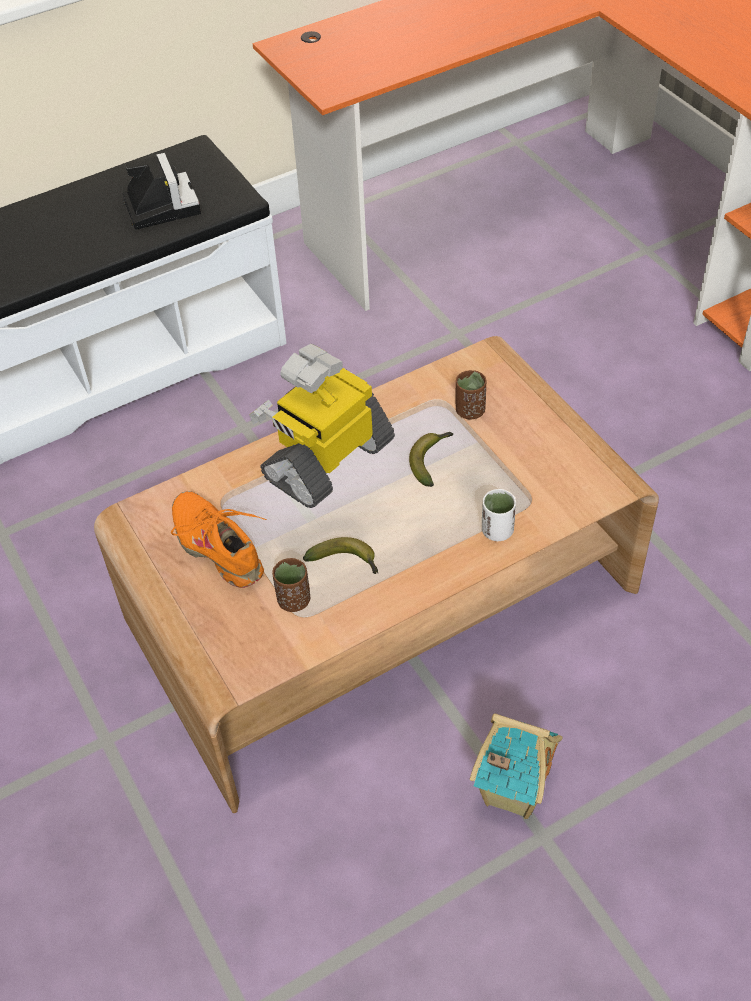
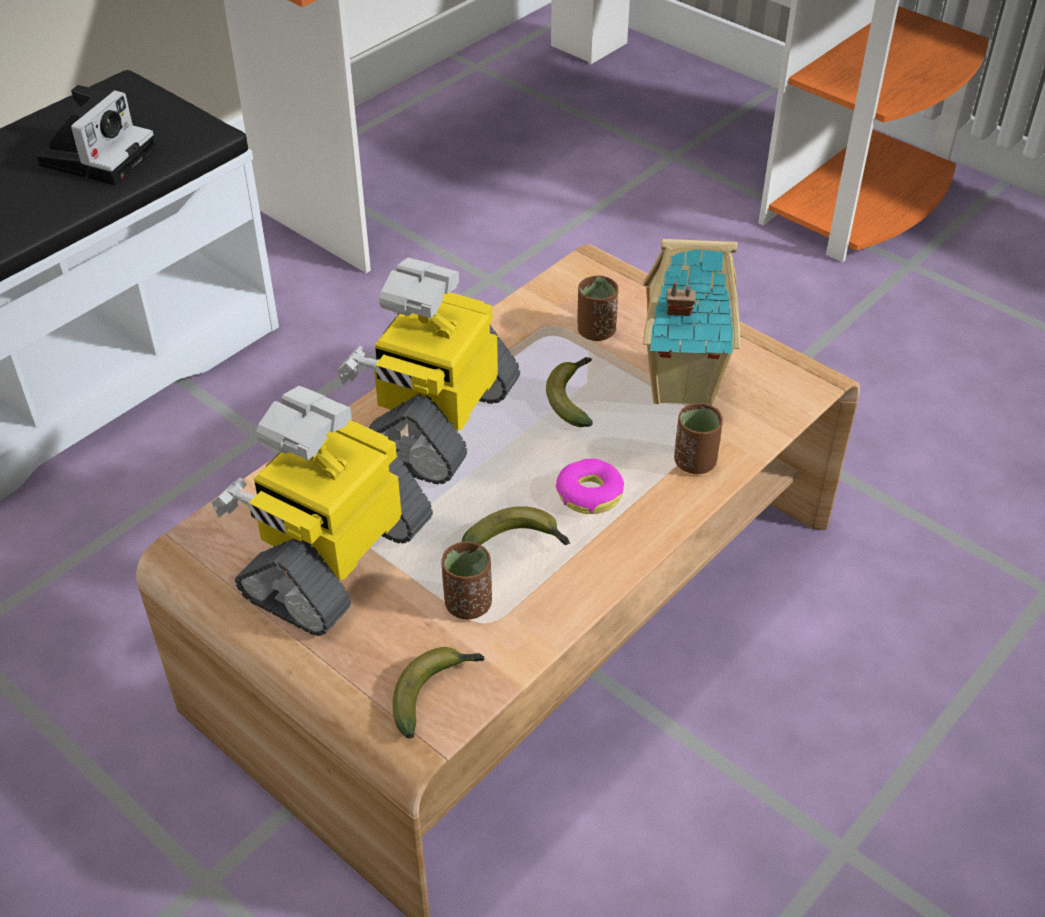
camera: 20 degrees left, 5 degrees down
camera [123,153,201,230] -> camera turned 60 degrees clockwise [36,85,156,185]
orange shoe [171,491,266,588] -> toy robot [211,386,433,636]
toy house [470,714,563,819] -> toy house moved to [643,239,740,406]
white cup [482,489,516,541] -> brown cup [674,403,723,474]
none -> banana [393,647,485,738]
none -> donut [555,458,624,514]

